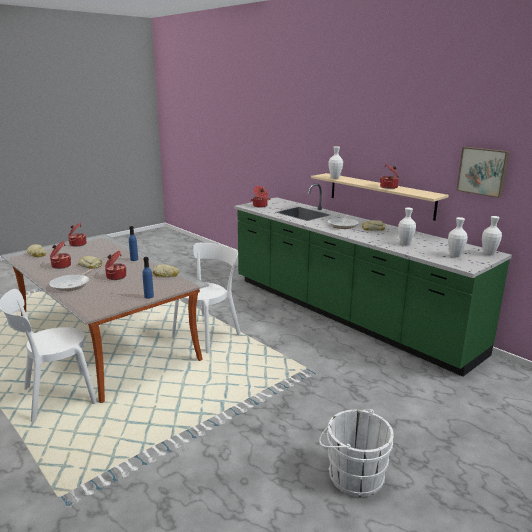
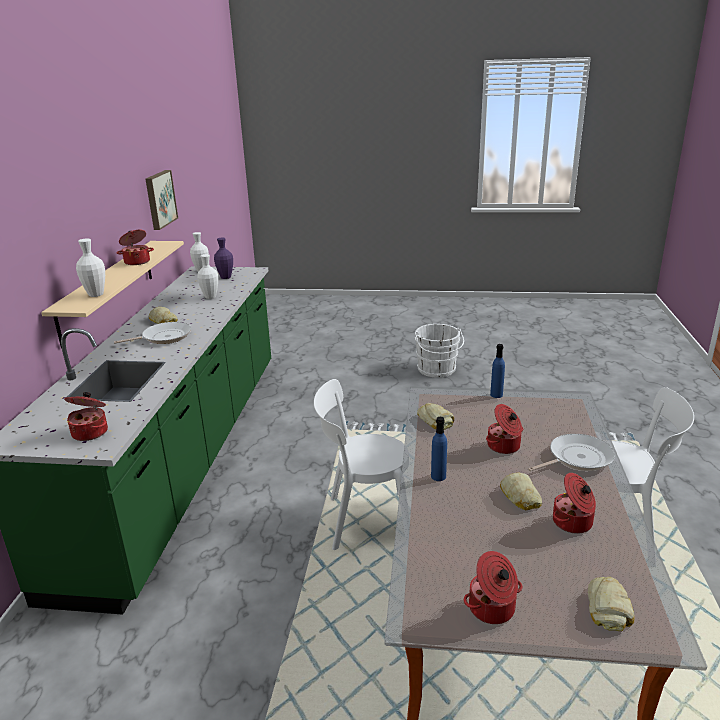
camera: 130 degrees left, 5 degrees up
white vase [448,217,468,257] -> purple vase [214,237,233,279]

